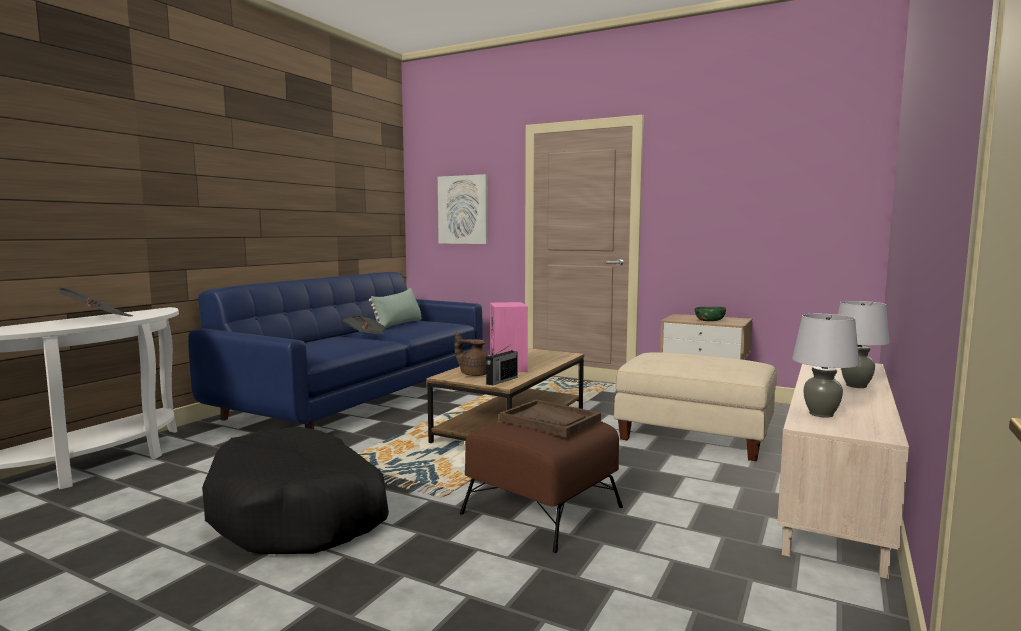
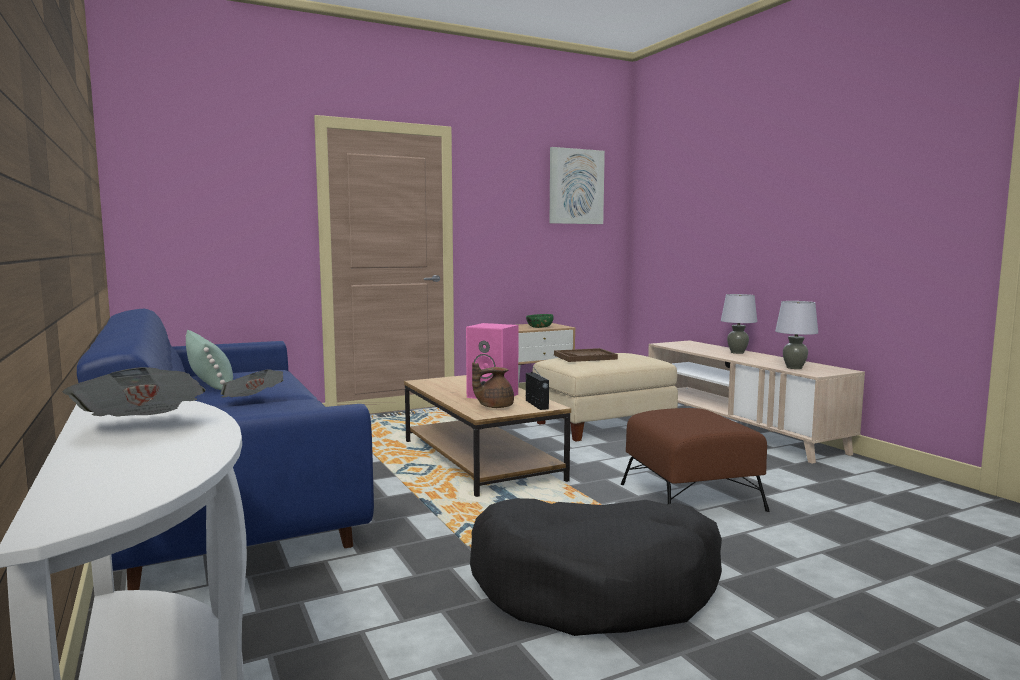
camera: 55 degrees left, 0 degrees up
picture [438,174,488,244] -> picture moved to [550,147,605,224]
brown tray [499,399,601,437] -> brown tray moved to [554,348,618,362]

